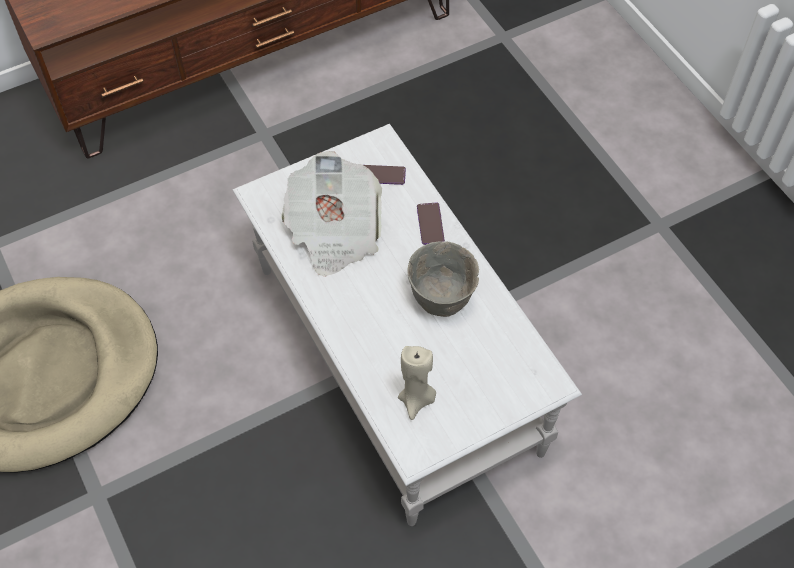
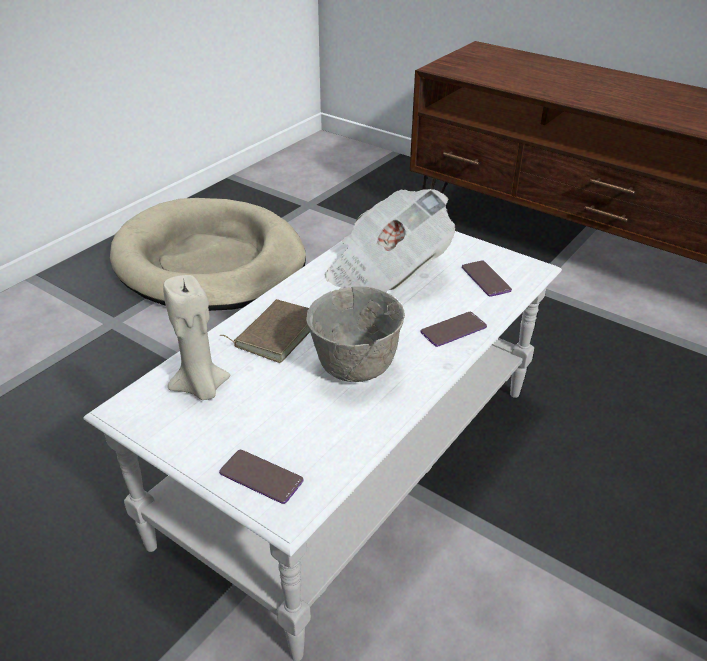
camera: 65 degrees right, 20 degrees down
none -> brown book [219,299,310,363]
none -> phone [219,450,304,504]

